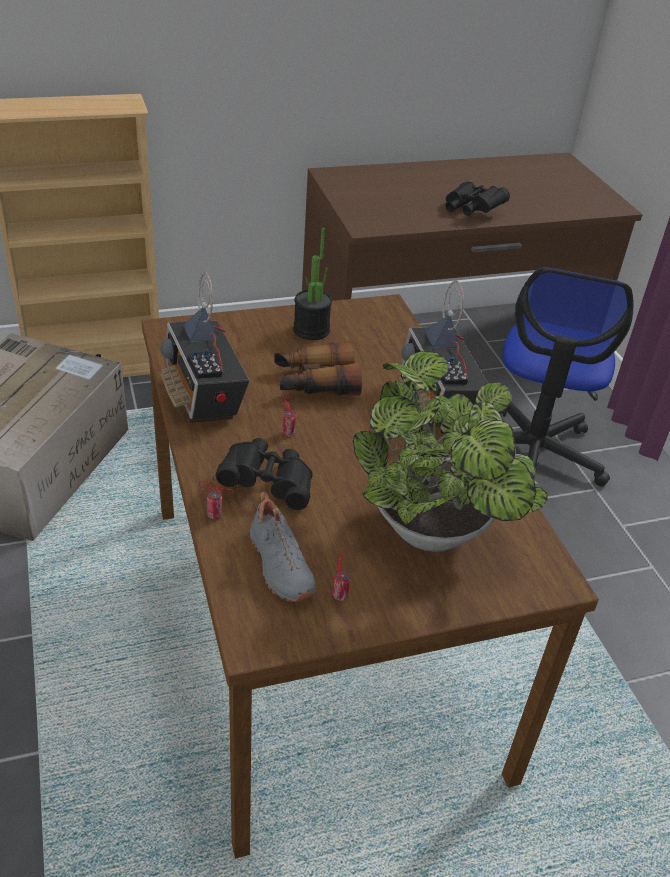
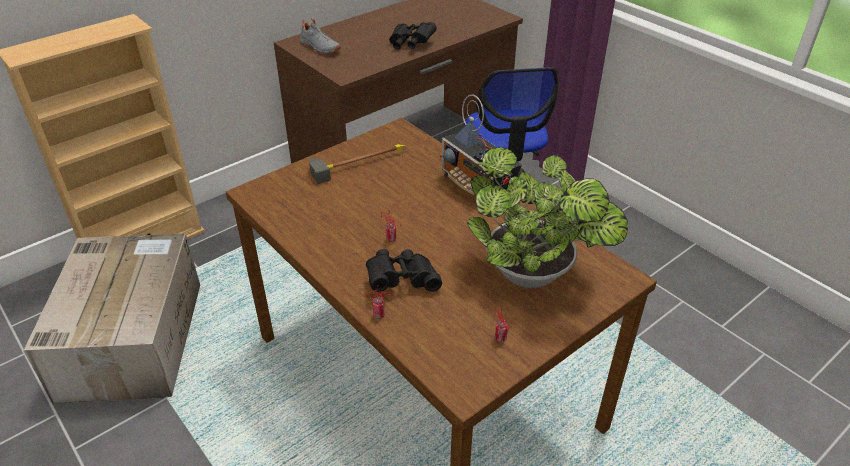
camera: 20 degrees left, 0 degrees up
radio [160,272,250,423] -> none
grey shoe [250,491,316,602] -> grey shoe moved to [300,18,341,54]
binoculars [274,341,362,396] -> none
potted plant [293,228,332,340] -> hammer [309,144,405,184]

